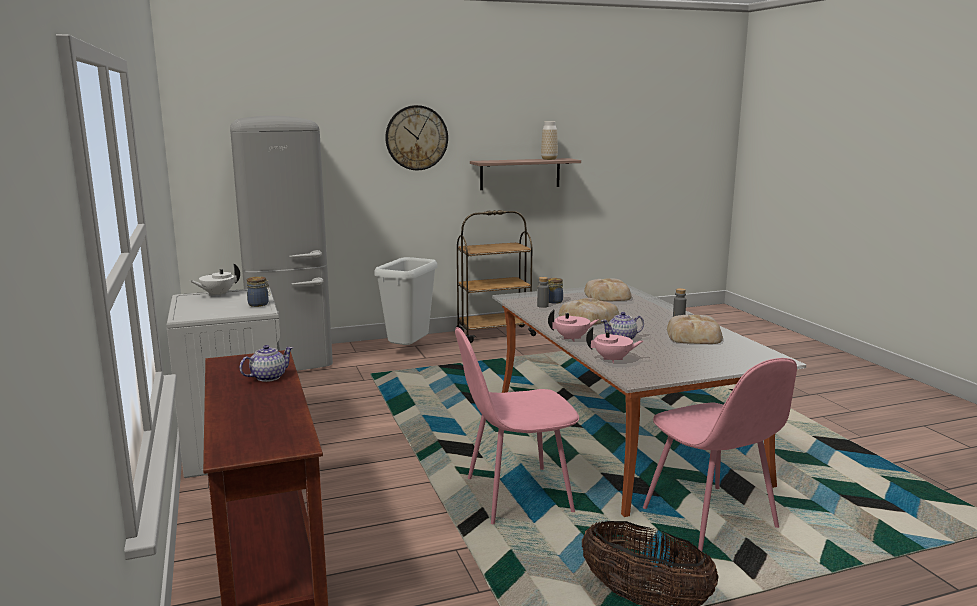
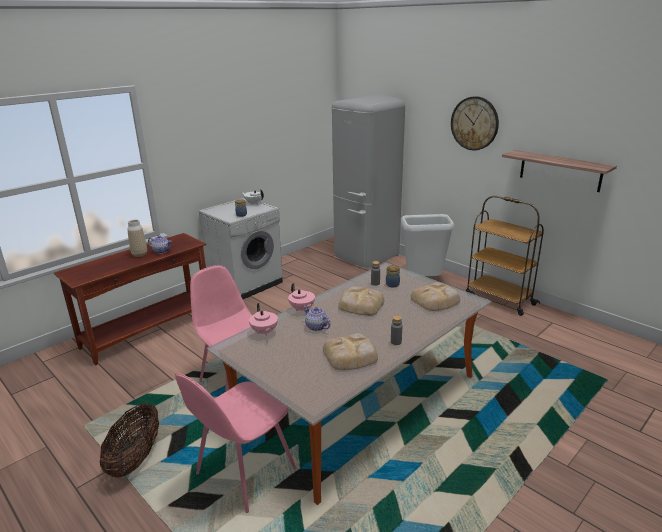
camera: 65 degrees right, 10 degrees up
vase [541,121,558,160] -> vase moved to [127,219,147,257]

